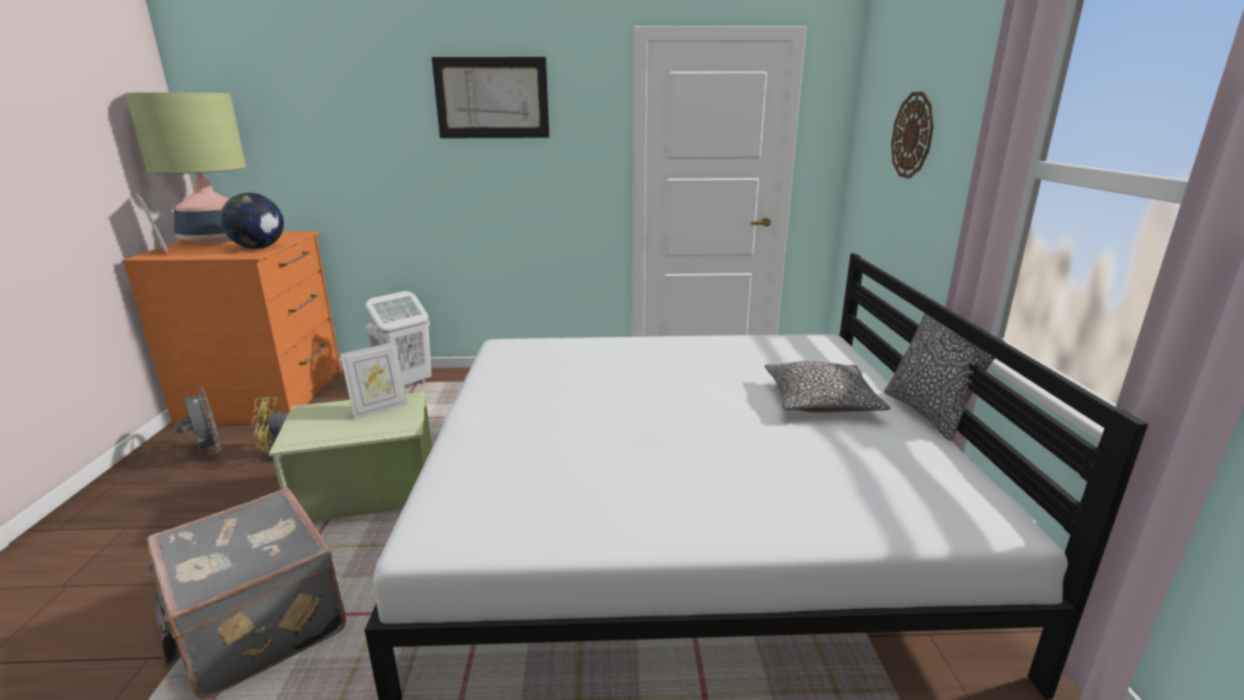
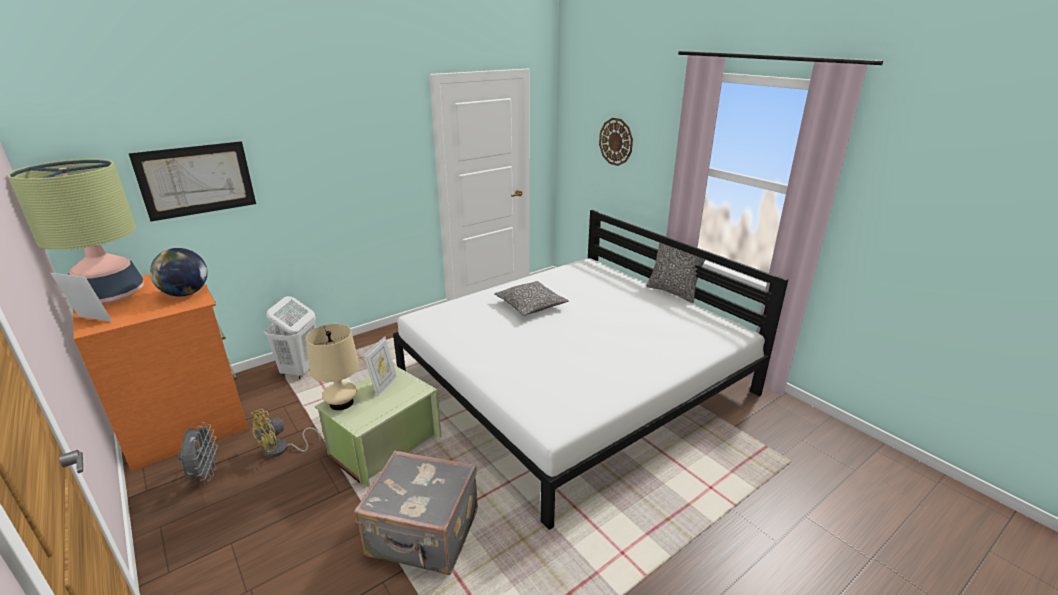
camera: 35 degrees left, 5 degrees up
grey fan [175,388,221,453] -> grey fan turned 60 degrees clockwise [178,423,218,481]
picture [432,57,549,138] -> picture moved to [129,141,256,222]
pillow [765,361,891,412] -> pillow moved to [494,281,569,316]
none -> beige table lamp [306,324,359,410]

